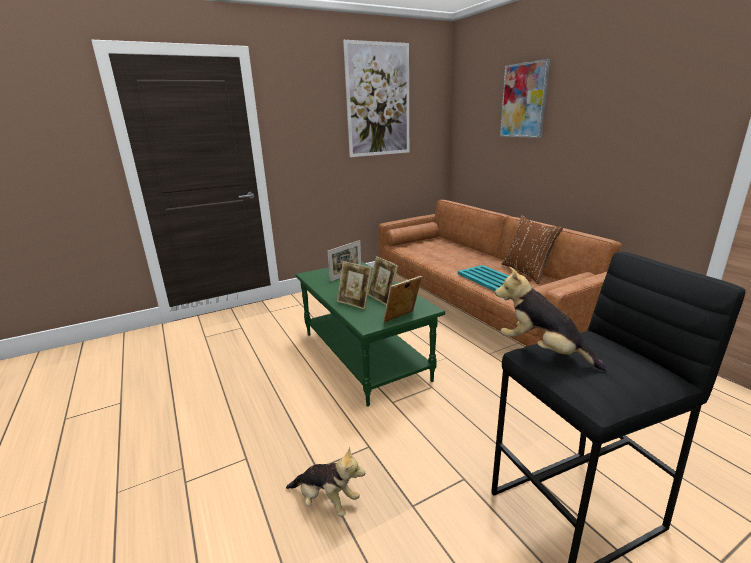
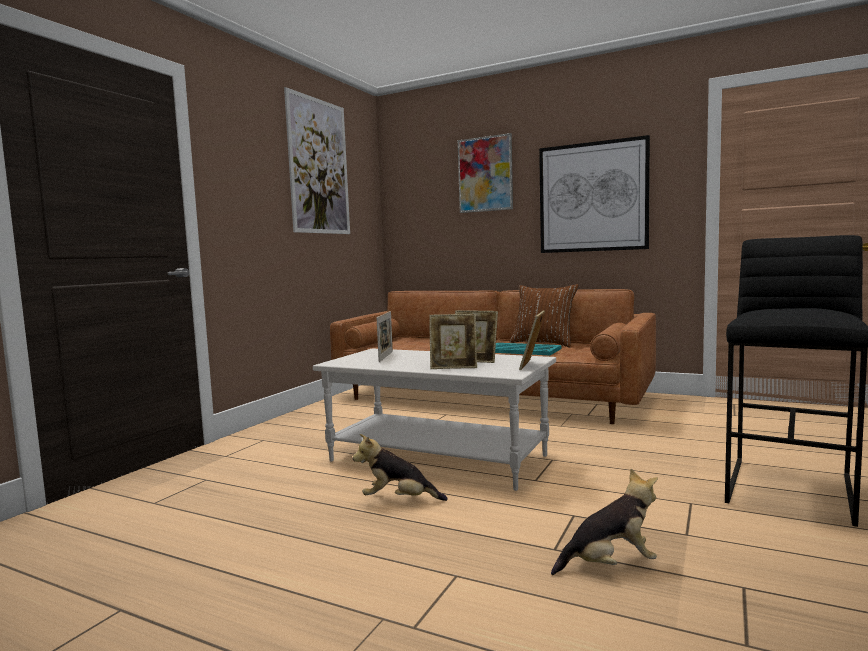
camera: 35 degrees left, 15 degrees down
green coffee table [296,261,445,407] -> white coffee table [313,348,556,491]
plush toy [495,266,607,371] -> plush toy moved to [353,434,448,501]
none -> picture [539,135,650,253]

